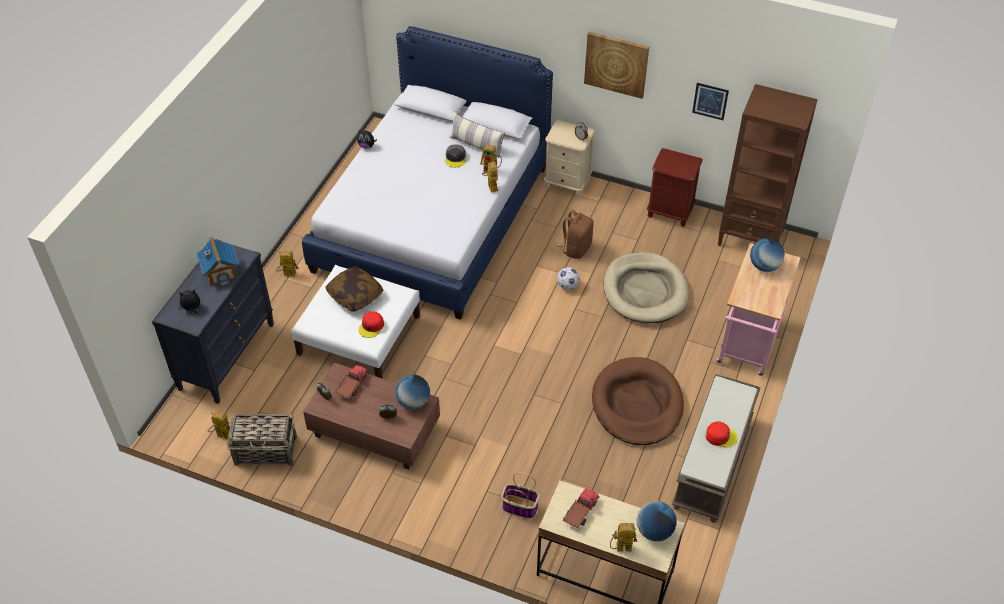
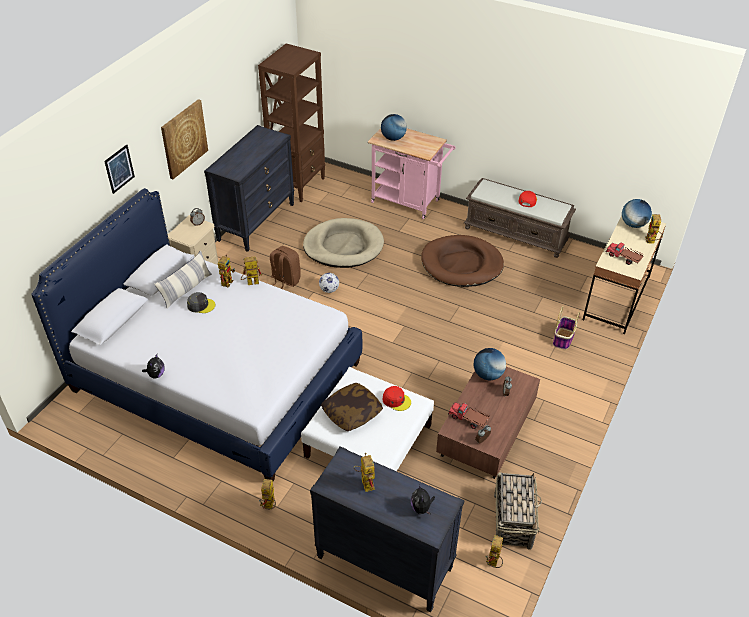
camera: 85 degrees left, 5 degrees down
toy house [196,237,239,286] -> toy robot [354,453,375,492]
brown nightstand [647,148,703,227] -> black dresser [204,125,295,252]
picture [692,83,729,120] -> picture moved to [104,144,135,194]

